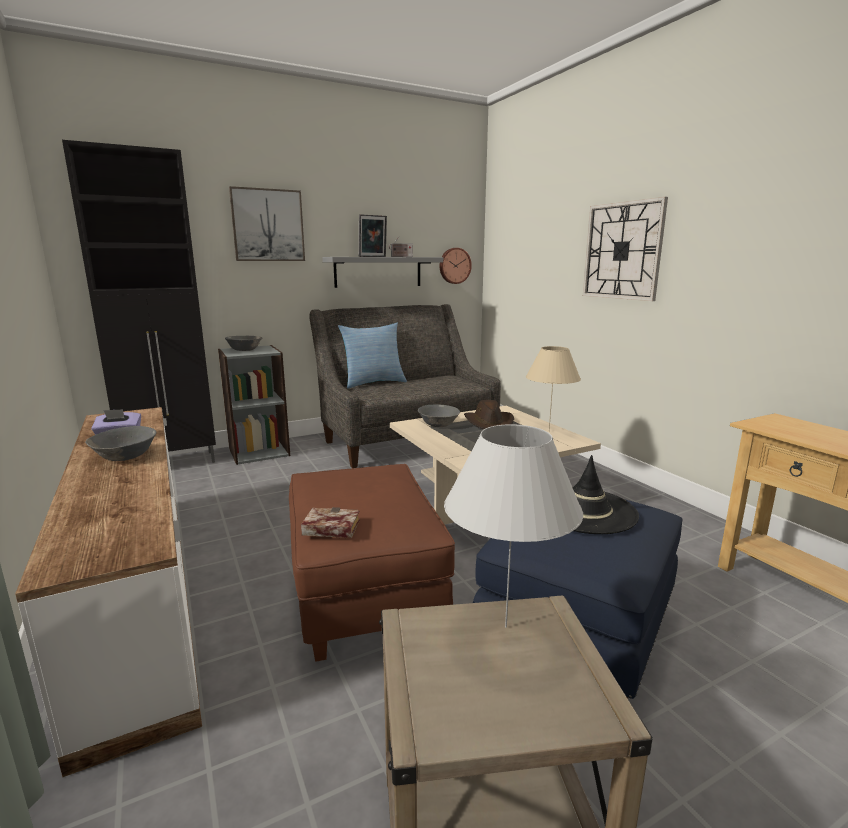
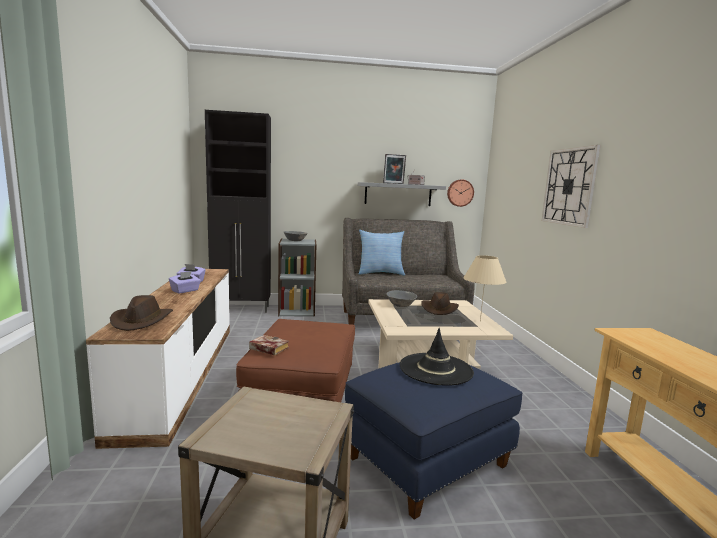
camera: 20 degrees right, 5 degrees down
grey bowl [85,426,156,461] -> purple tissue box [169,271,201,293]
picture [229,186,305,261] -> none
white table lamp [444,424,583,628] -> none
none -> brown hat [110,295,173,331]

